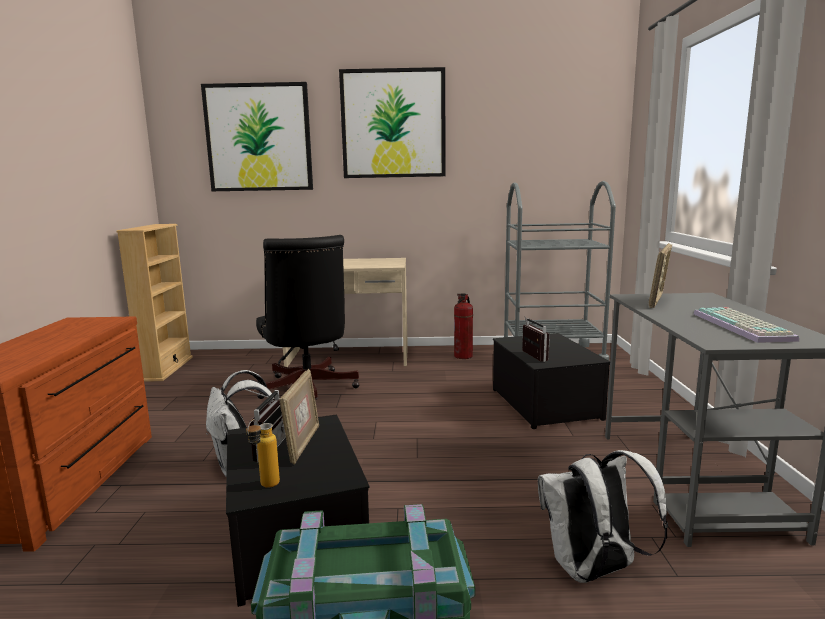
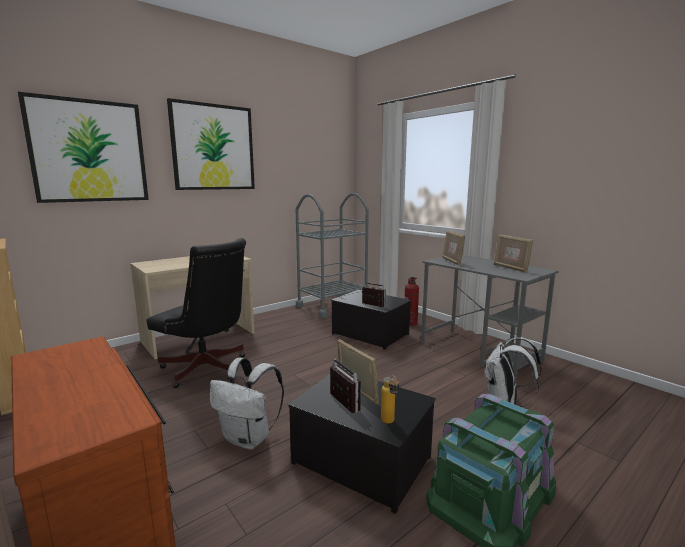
camera: 40 degrees left, 0 degrees up
fire extinguisher [454,293,473,359] -> fire extinguisher moved to [404,277,419,326]
keyboard [693,307,799,343] -> picture frame [494,234,533,273]

